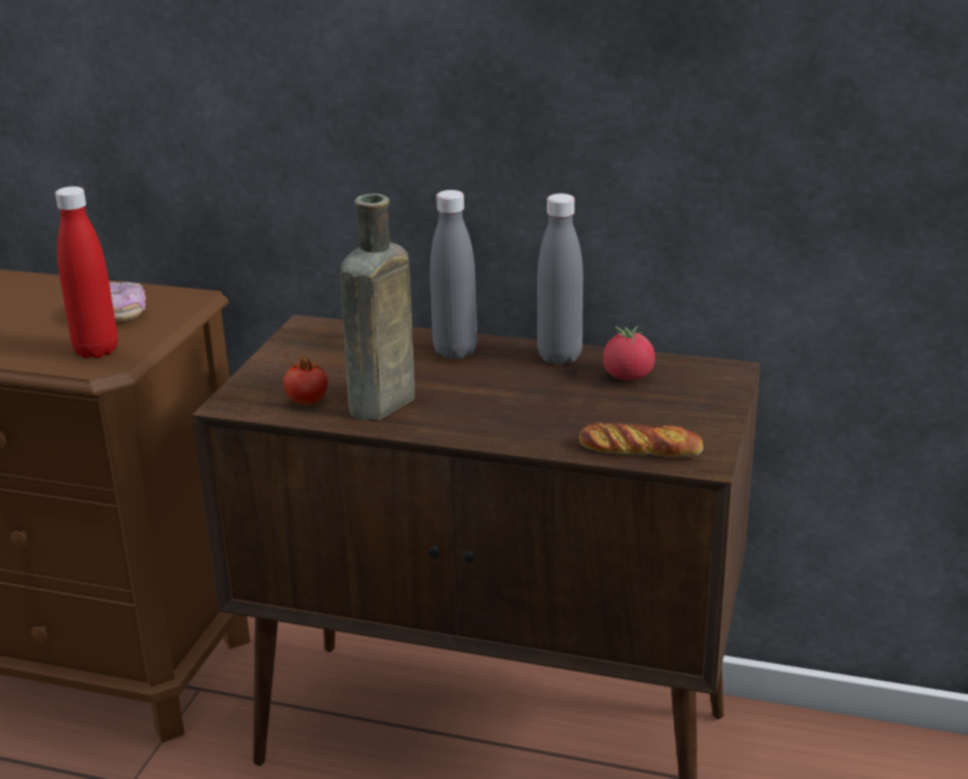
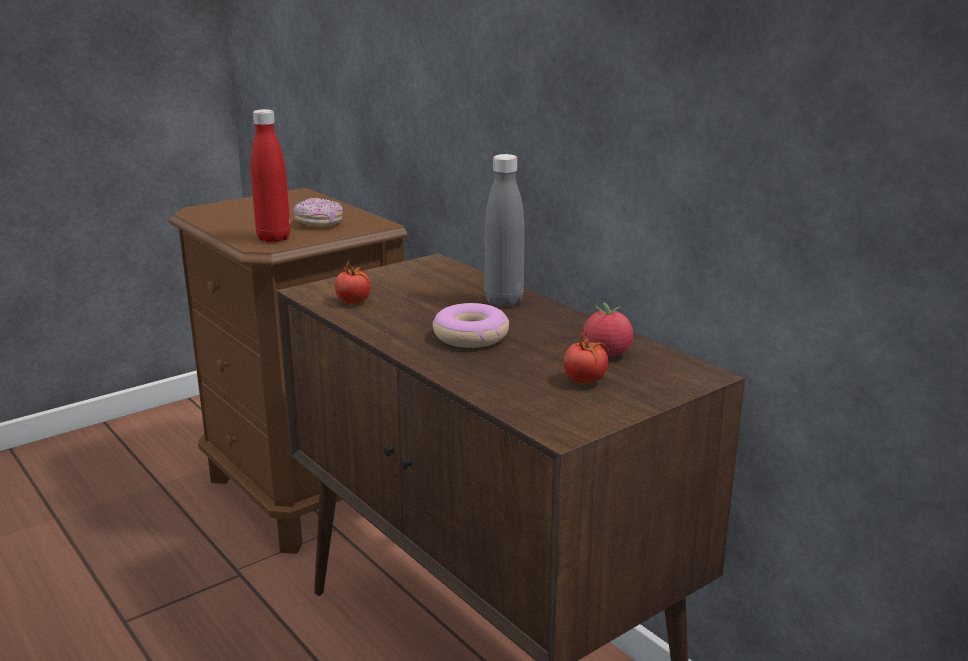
camera: 35 degrees right, 5 degrees down
brown bottle [340,194,415,421] -> none
grey bottle [537,193,583,365] -> none
bread [579,422,703,457] -> none
none -> donut [432,303,509,348]
none -> tomato [563,328,609,384]

